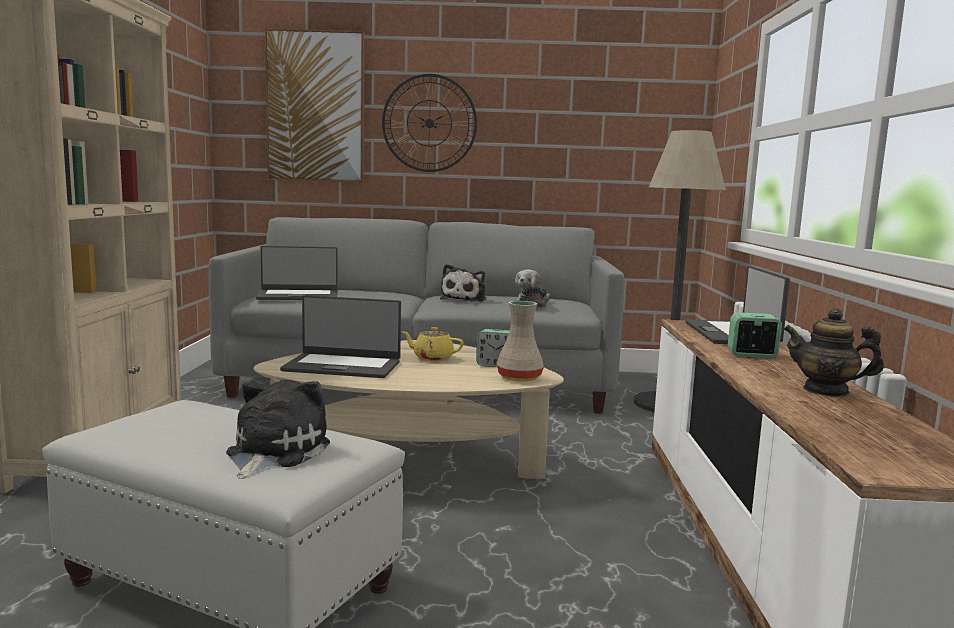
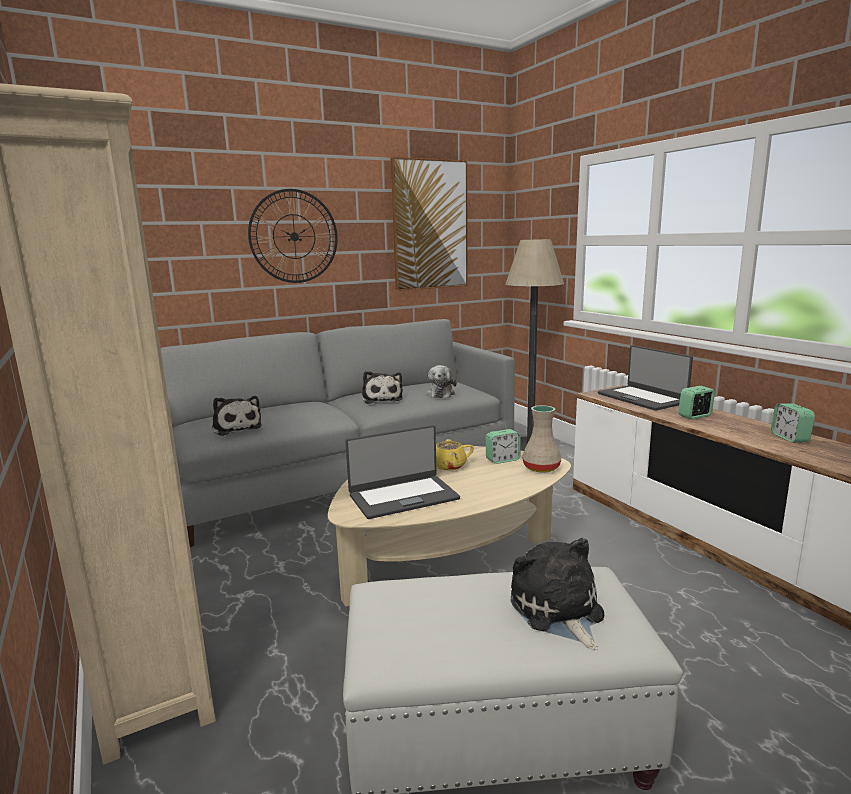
camera: 30 degrees left, 5 degrees up
laptop [256,246,338,300] -> plush toy [212,396,262,436]
picture [265,28,364,183] -> picture moved to [391,157,468,291]
teapot [783,308,884,397] -> alarm clock [771,403,815,443]

